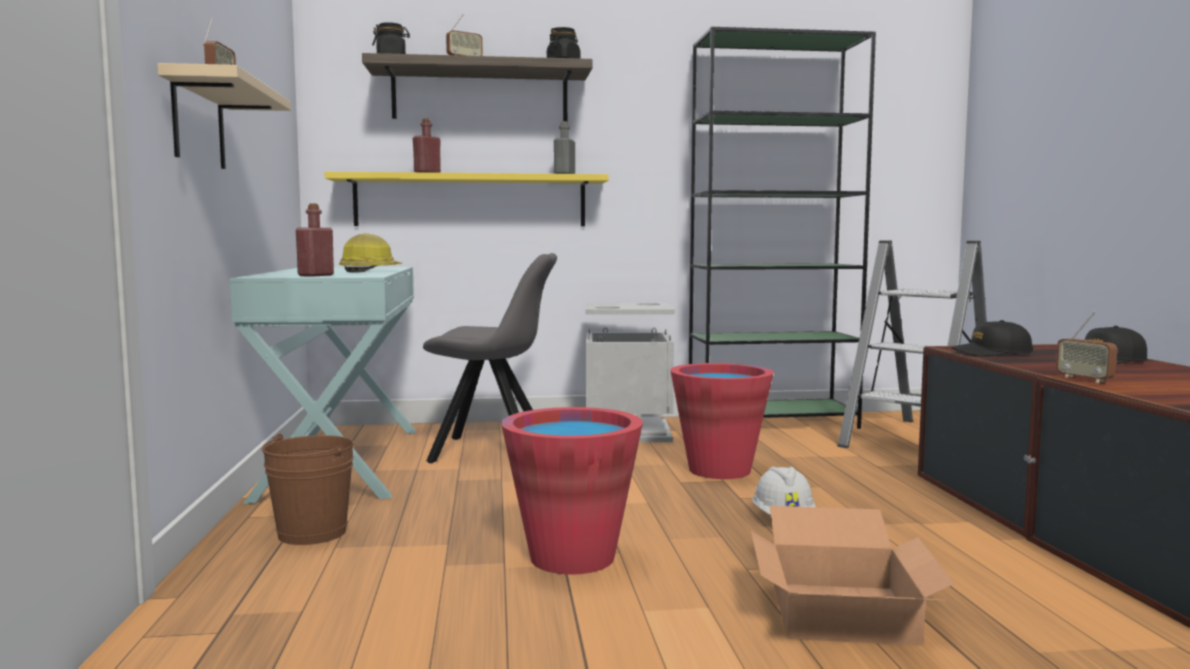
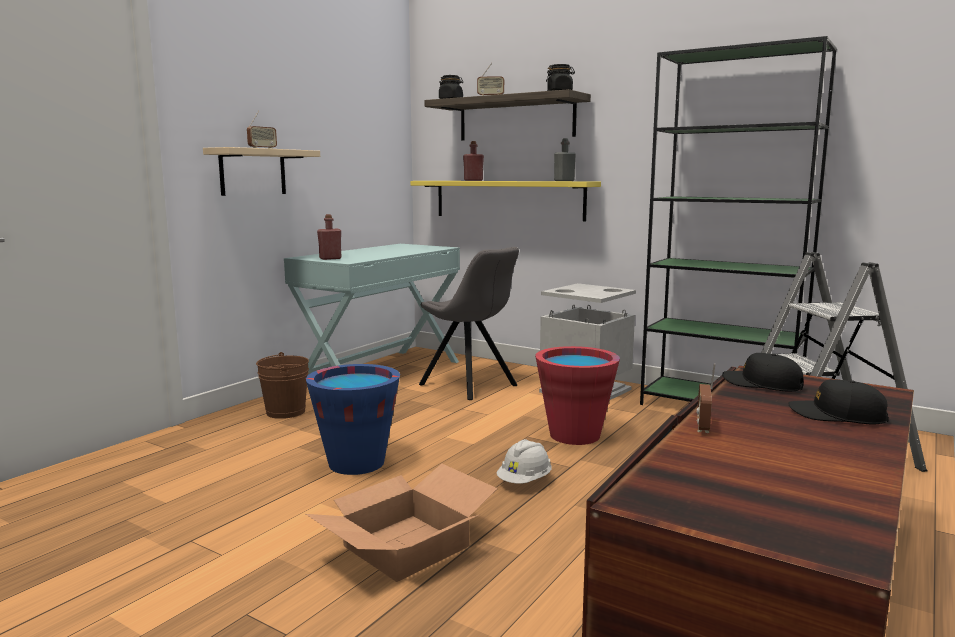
camera: 40 degrees right, 5 degrees up
hard hat [339,233,402,273] -> none
red bucket [501,407,643,575] -> blue bucket [306,364,400,475]

